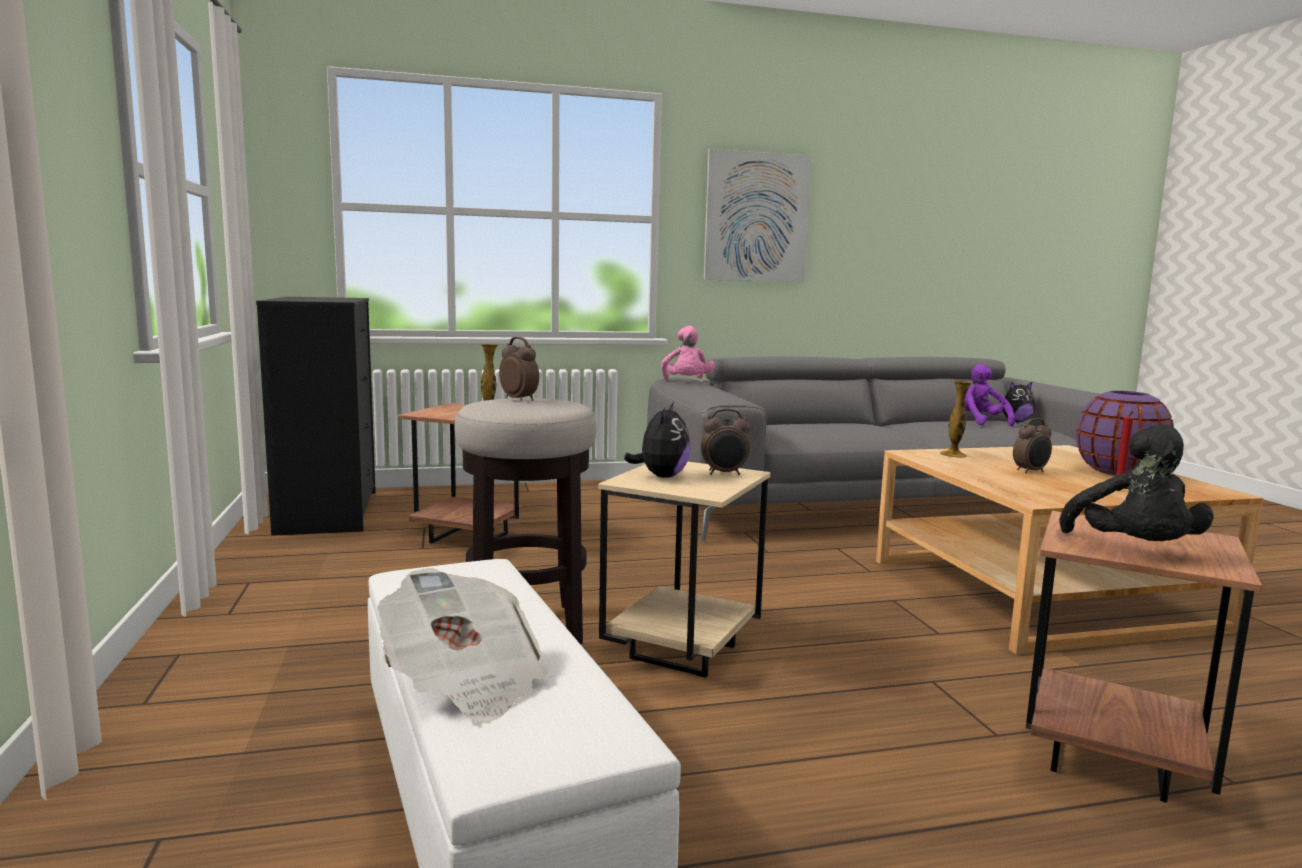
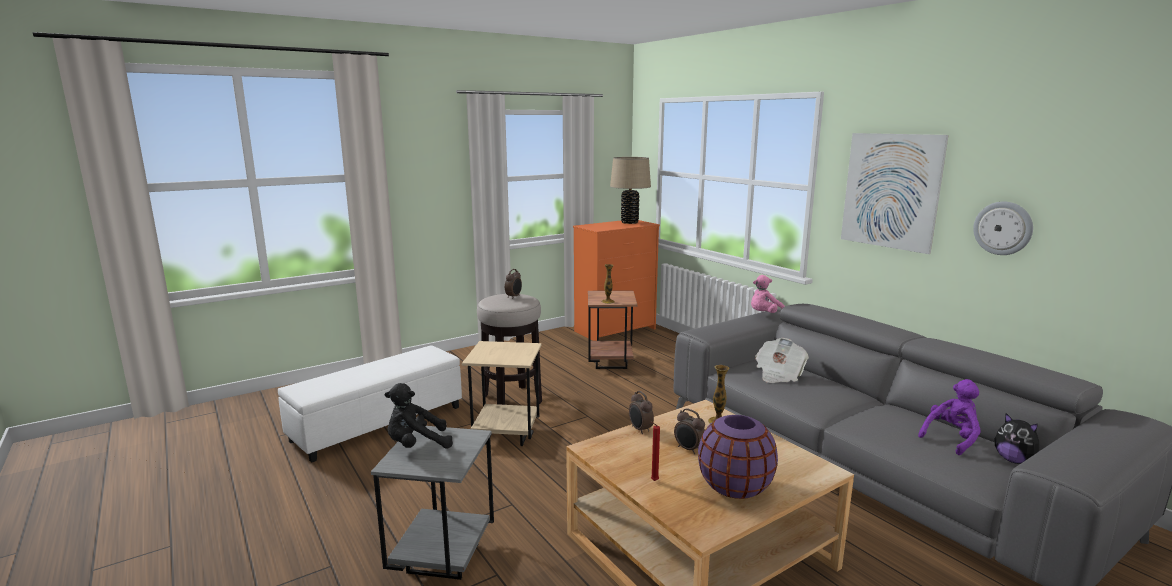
camera: 70 degrees right, 5 degrees up
black dresser [256,297,376,536] -> orange dresser [573,220,660,341]
newspaper [377,568,548,723] -> newspaper moved to [755,338,809,383]
plush toy [624,402,690,478] -> none
alarm clock [701,409,750,475] -> alarm clock moved to [629,391,654,434]
brown side table [1026,511,1262,803] -> grey side table [371,426,494,580]
none -> beige table lamp [610,157,651,224]
none -> wall clock [973,202,1033,255]

